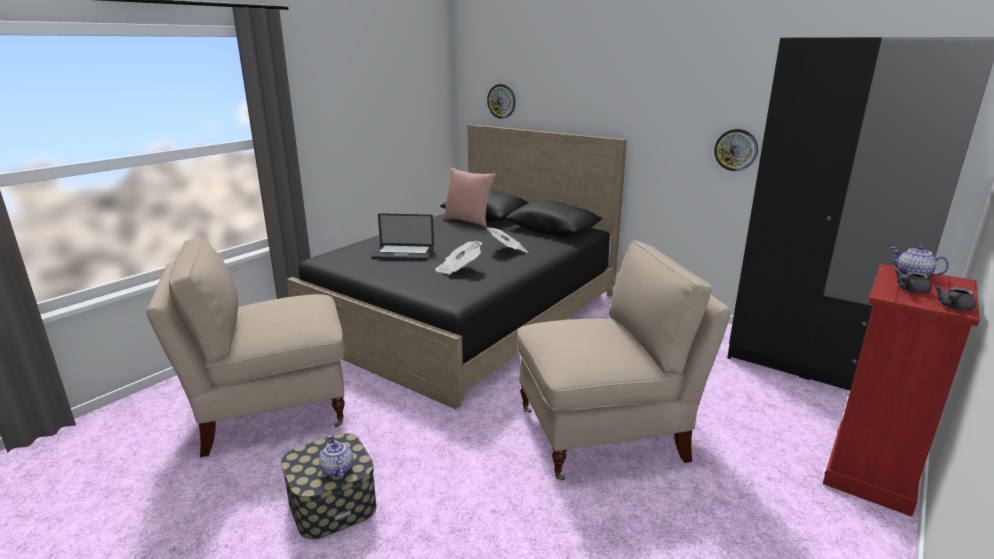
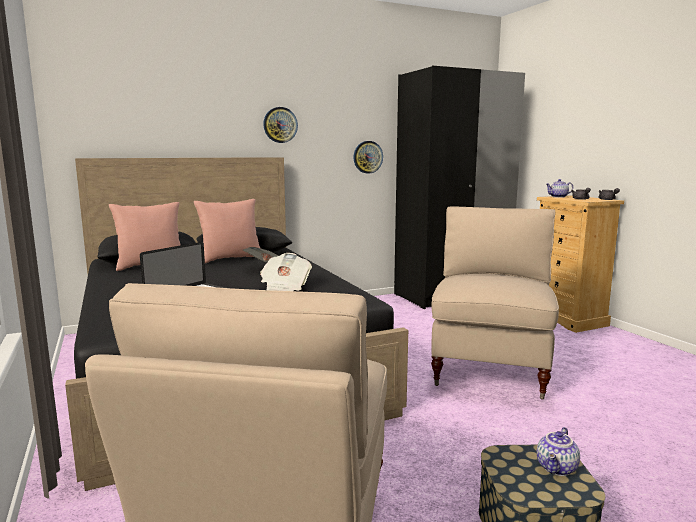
camera: 60 degrees left, 10 degrees down
teapot [319,435,353,478] -> teapot turned 60 degrees counterclockwise [537,427,580,476]
wall clock [487,84,516,119] -> wall clock moved to [263,107,298,143]
red dresser [823,264,980,517] -> beige dresser [537,195,624,333]
none -> pink pillow [194,199,260,263]

